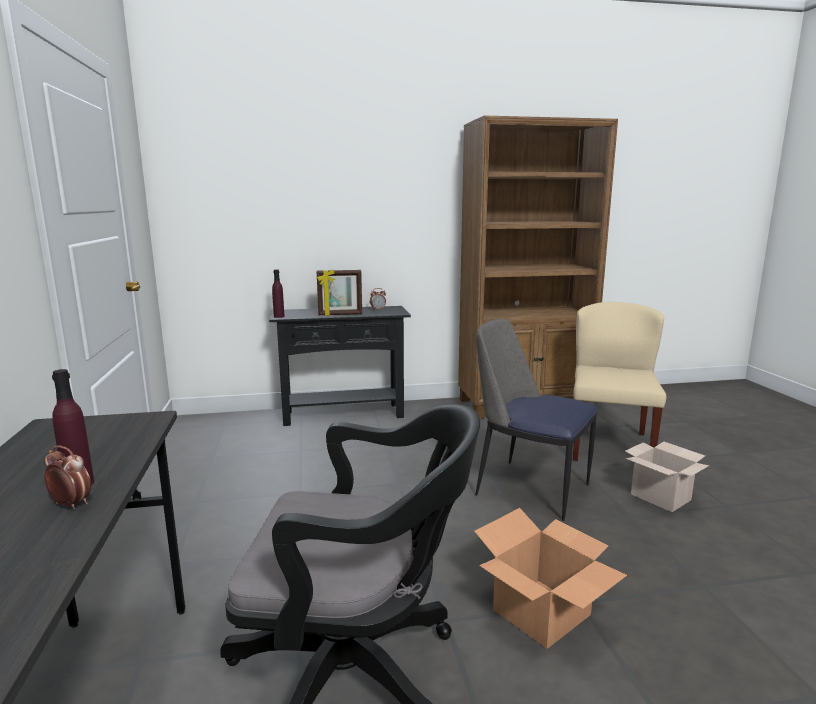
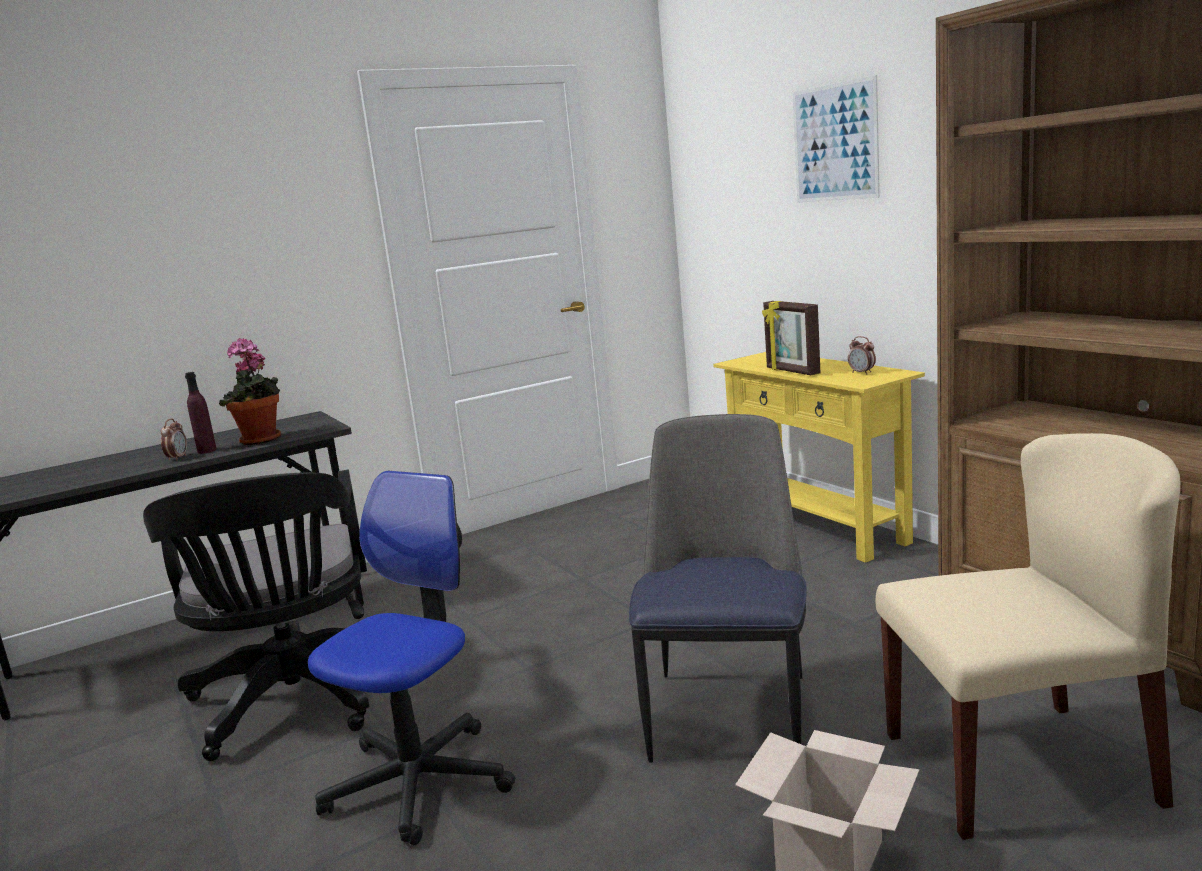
camera: 70 degrees right, 0 degrees up
black console table [269,306,411,426] -> yellow console table [713,352,925,563]
purple bottle [272,269,285,318] -> none
cardboard box [474,508,627,649] -> office chair [308,471,515,845]
none -> potted plant [219,338,281,445]
none -> picture [792,75,880,203]

